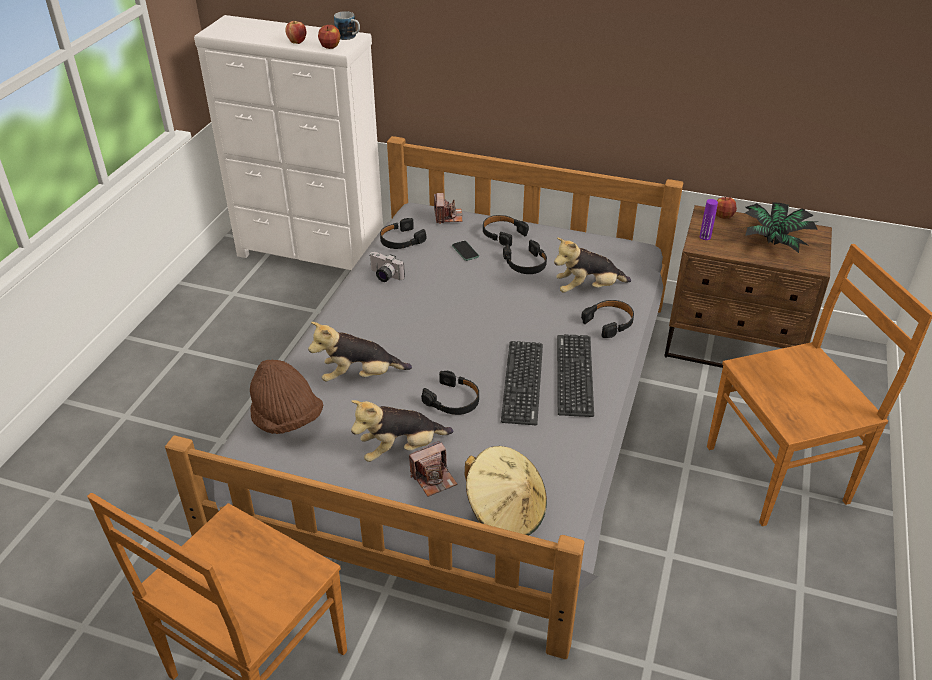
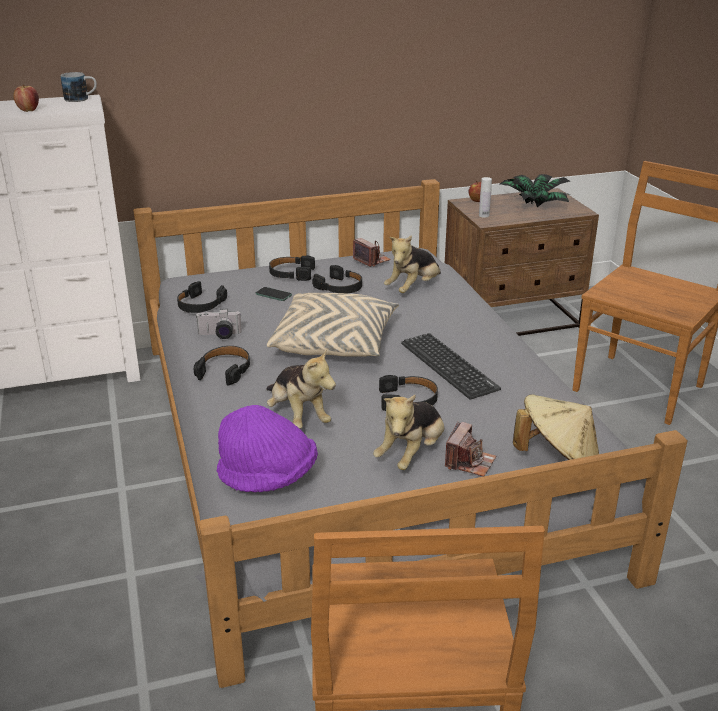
camera: 35 degrees left, 10 degrees down
brown hat [250,360,323,434] -> purple hat [217,405,318,492]
plush toy [308,322,412,381] -> plush toy turned 75 degrees counterclockwise [266,348,336,429]
apple [318,25,340,49] -> none
camera [434,193,463,224] -> camera moved to [353,238,391,267]
keyboard [557,334,594,417] -> none
black headphones [581,300,634,338] -> black headphones moved to [194,346,250,386]
purple bottle [700,199,718,240] -> white bottle [479,177,492,218]
none -> beige pillow [267,293,399,357]

